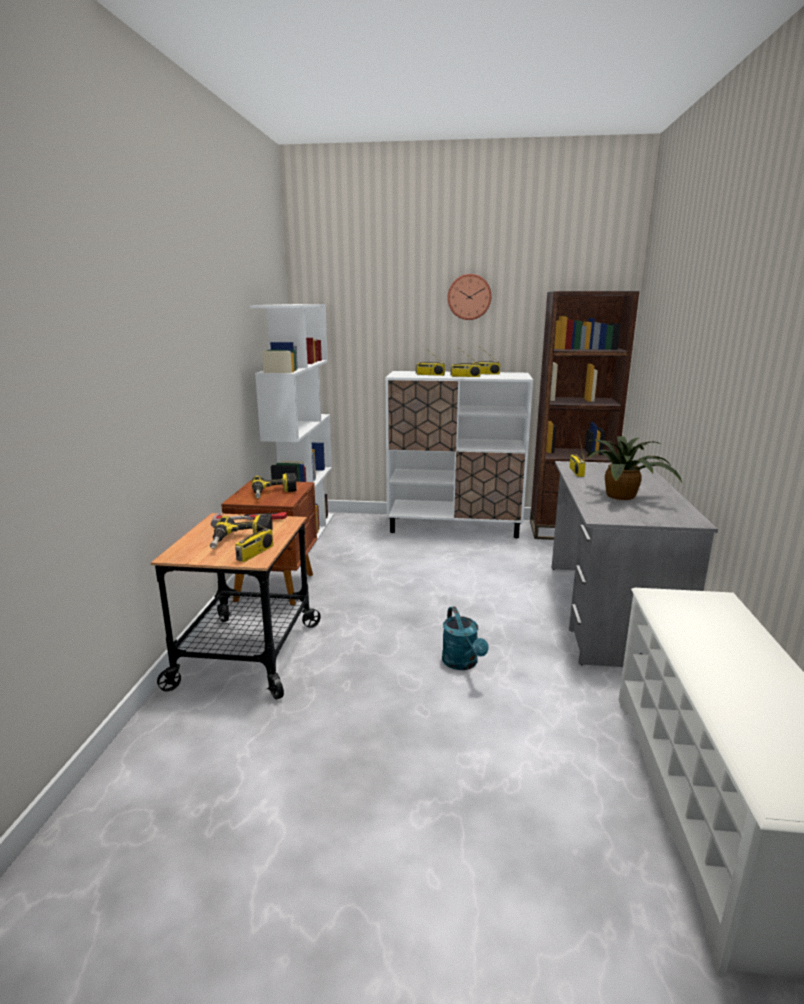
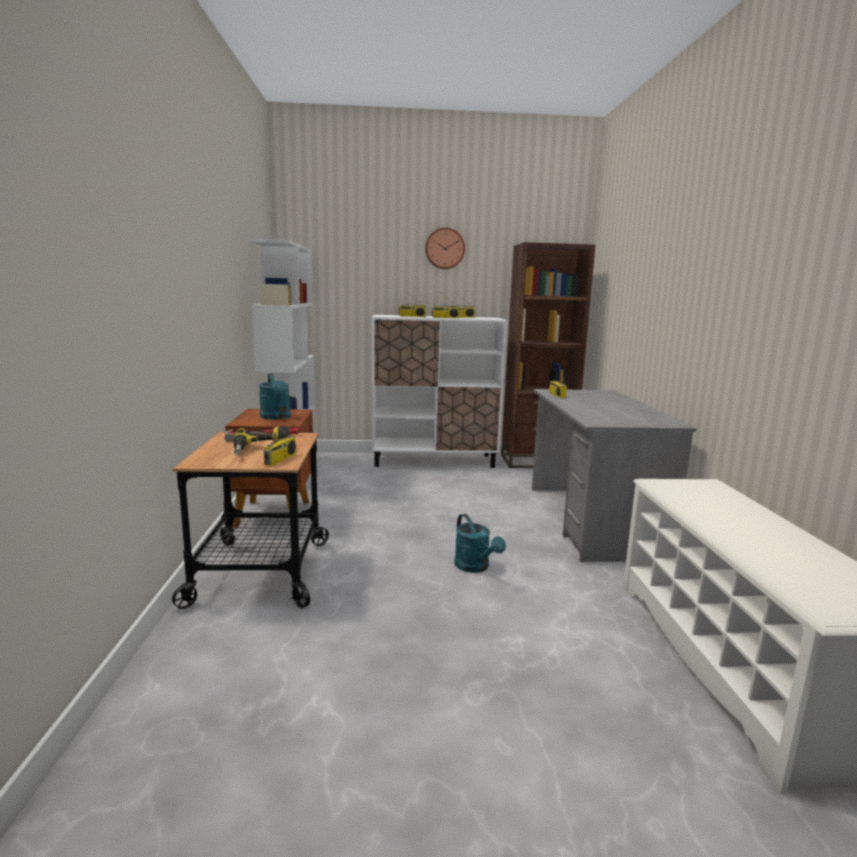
camera: 10 degrees left, 5 degrees down
power drill [252,473,297,498] -> turquoise watering can [259,373,291,420]
potted plant [587,436,683,500] -> none

